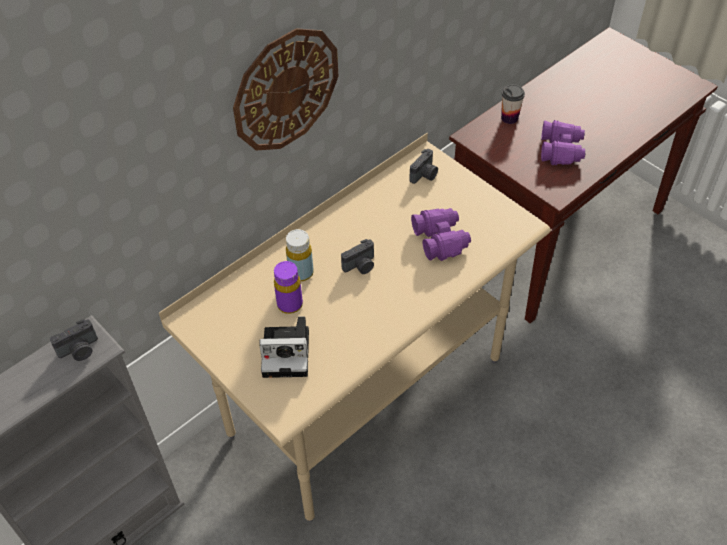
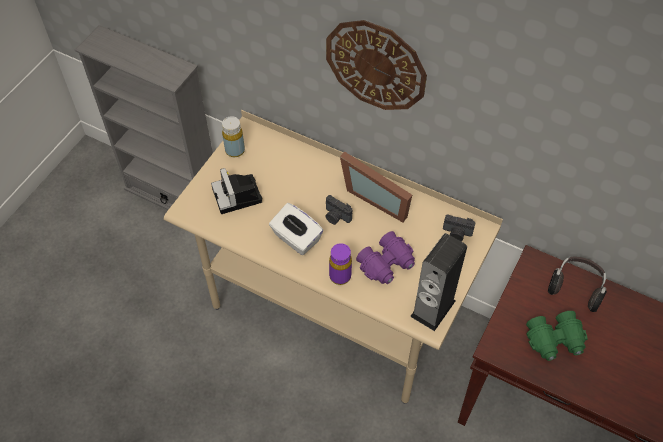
camera: 70 degrees right, 5 degrees up
camera [50,319,98,361] -> none
purple bottle [274,261,303,314] -> purple bottle moved to [329,243,352,285]
yellow bottle [286,229,314,281] -> yellow bottle moved to [222,116,245,157]
cup [501,84,525,124] -> headphones [548,257,607,312]
purple binoculars [541,120,586,165] -> green binoculars [526,311,588,361]
none -> white tissue box [269,203,323,255]
none -> picture frame [340,151,412,222]
none -> speaker [410,233,467,331]

